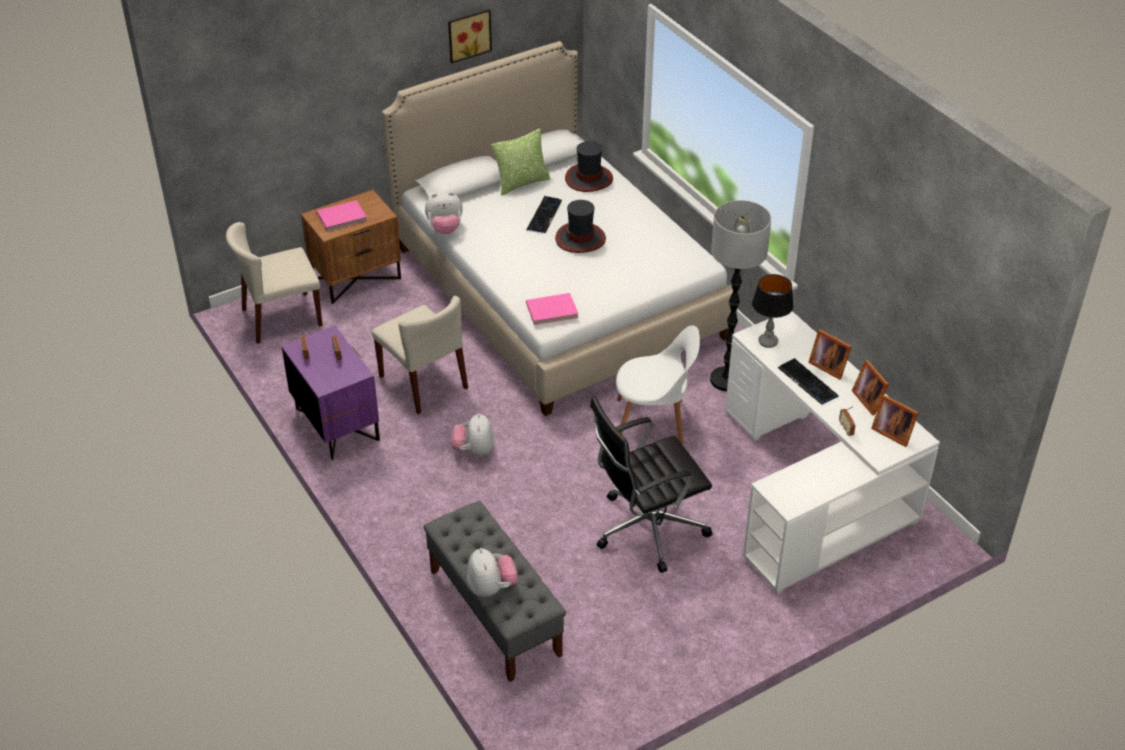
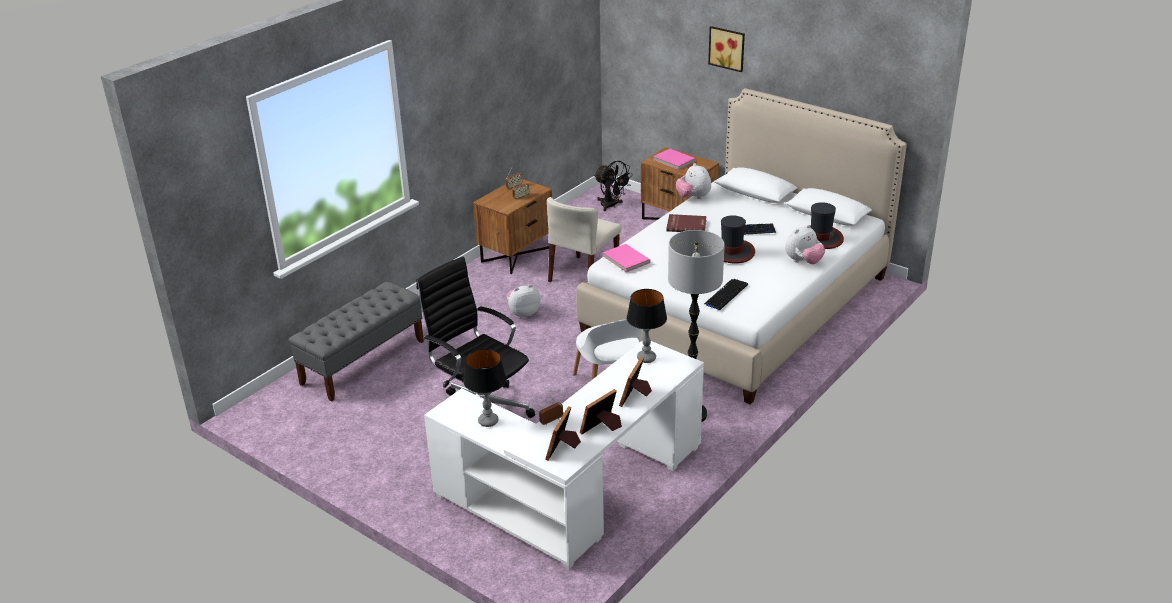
camera: 70 degrees right, 10 degrees down
beige chair [226,222,322,344] -> black fan [594,161,633,211]
purple nightstand [281,326,380,460] -> brown nightstand [473,179,552,274]
picture [448,9,492,63] -> picture moved to [708,26,745,72]
plush toy [467,548,518,597] -> plush toy moved to [785,225,825,264]
pillow [492,128,550,196] -> none
keyboard [778,358,839,405] -> keyboard moved to [704,279,748,311]
none -> table lamp [463,349,506,427]
none -> red book [666,214,707,232]

